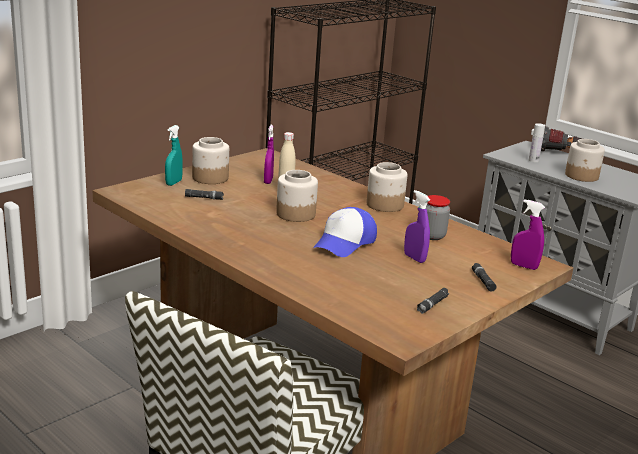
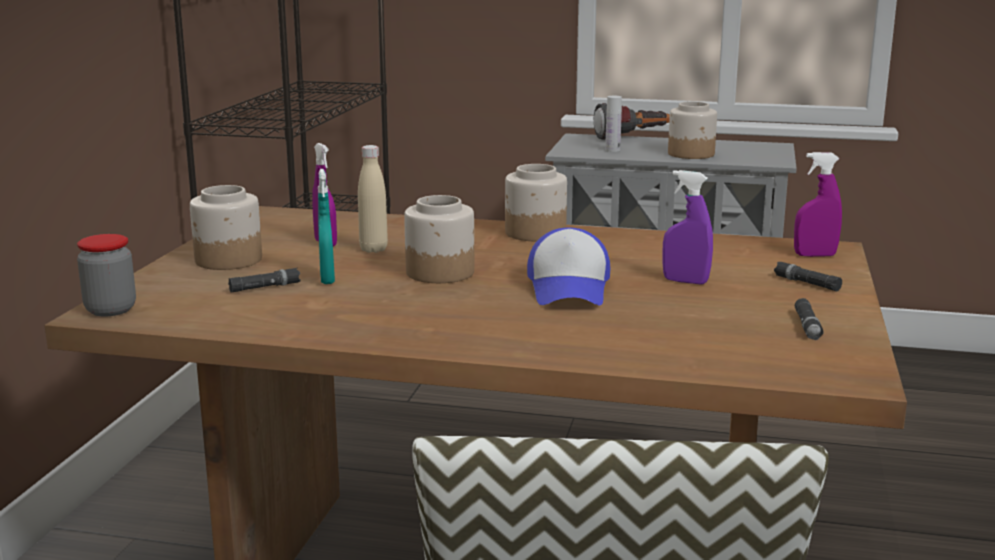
camera: 30 degrees left, 5 degrees down
turquoise spray bottle [165,125,183,186] -> turquoise spray bottle moved to [318,169,335,284]
jar [426,195,450,240] -> jar moved to [77,234,136,317]

